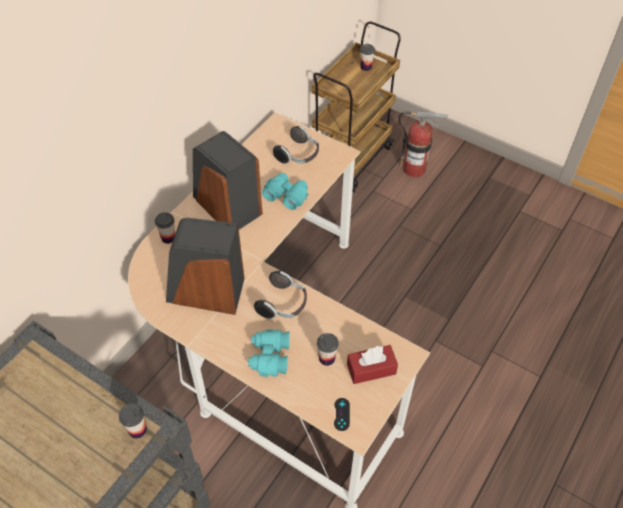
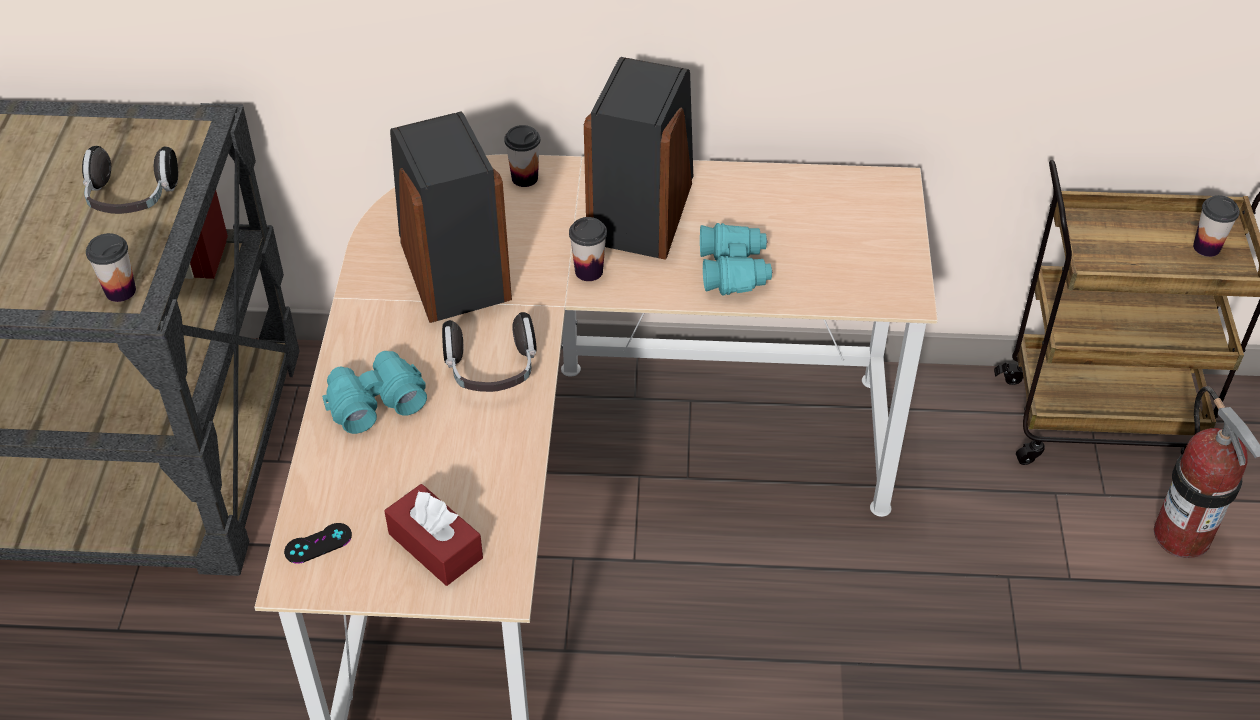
camera: 60 degrees right, 5 degrees down
headphones [273,126,319,164] -> headphones moved to [82,146,178,214]
cup [317,333,339,366] -> cup moved to [569,217,607,281]

